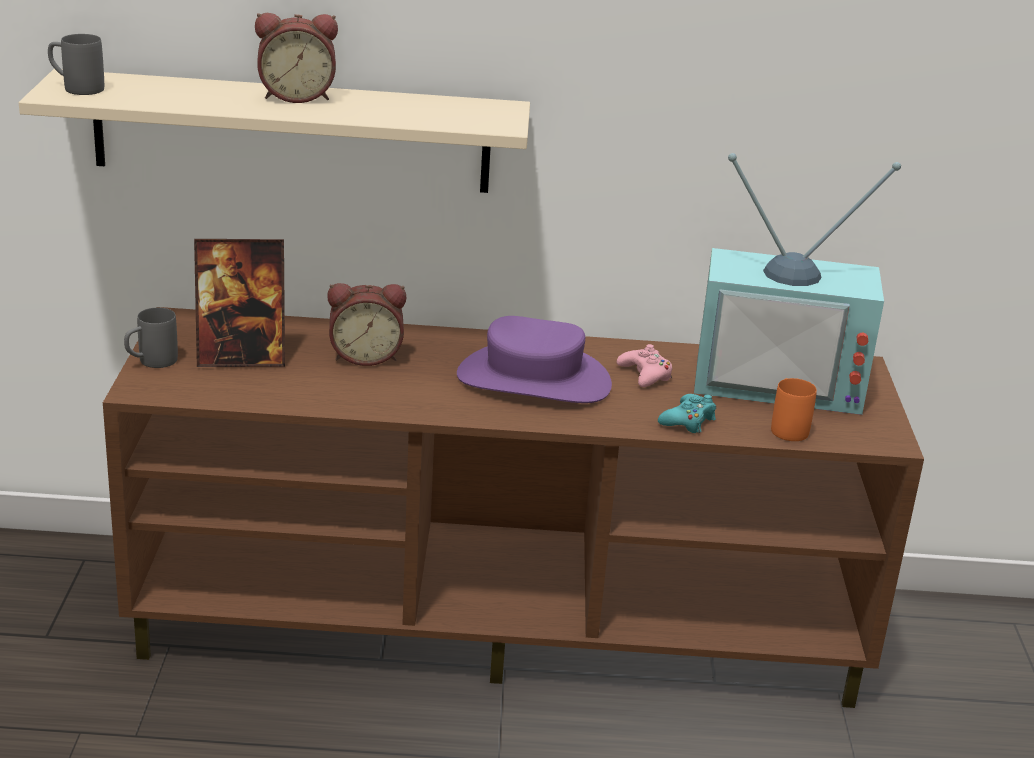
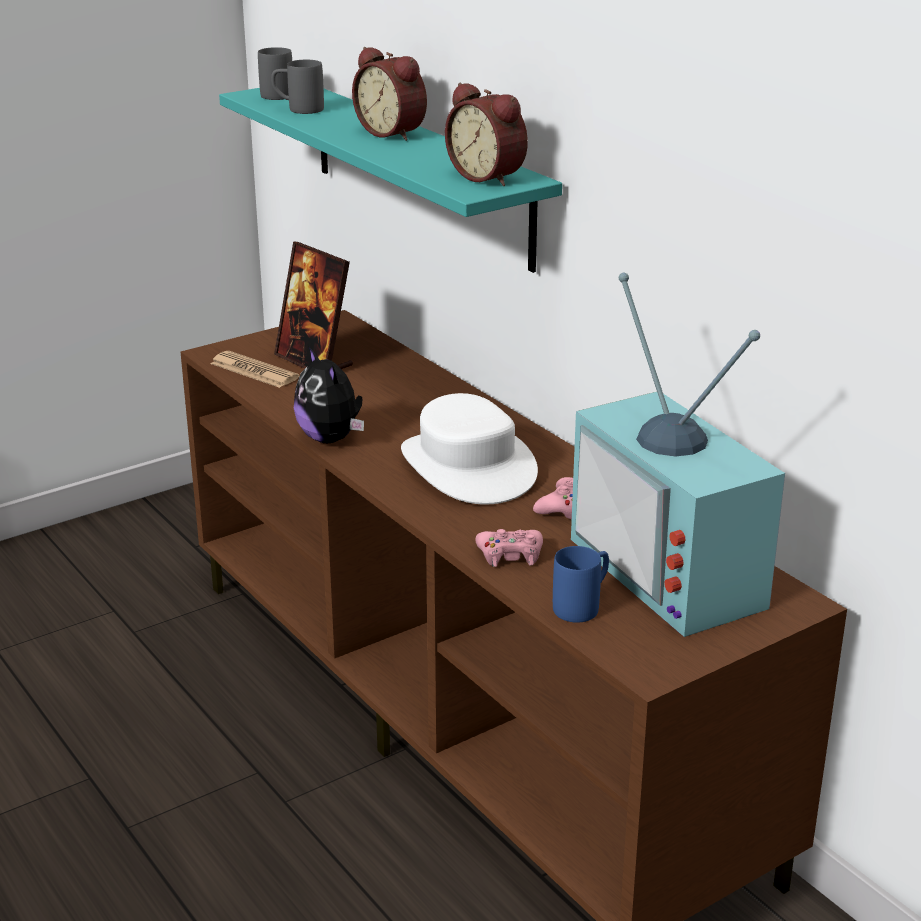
camera: 55 degrees right, 0 degrees up
beige shelf [19,69,530,193] -> turquoise shelf [219,88,562,273]
grey mug [124,308,178,368] -> grey mug moved to [271,60,324,114]
alarm clock [327,283,406,366] -> alarm clock moved to [445,83,528,186]
purple hat [457,316,612,403] -> white hat [401,393,538,505]
turquoise game controller [658,394,716,433] -> pink game controller [475,529,543,567]
orange mug [771,378,817,441] -> blue mug [553,546,609,623]
none -> newspaper [210,351,299,388]
none -> plush toy [294,347,364,443]

